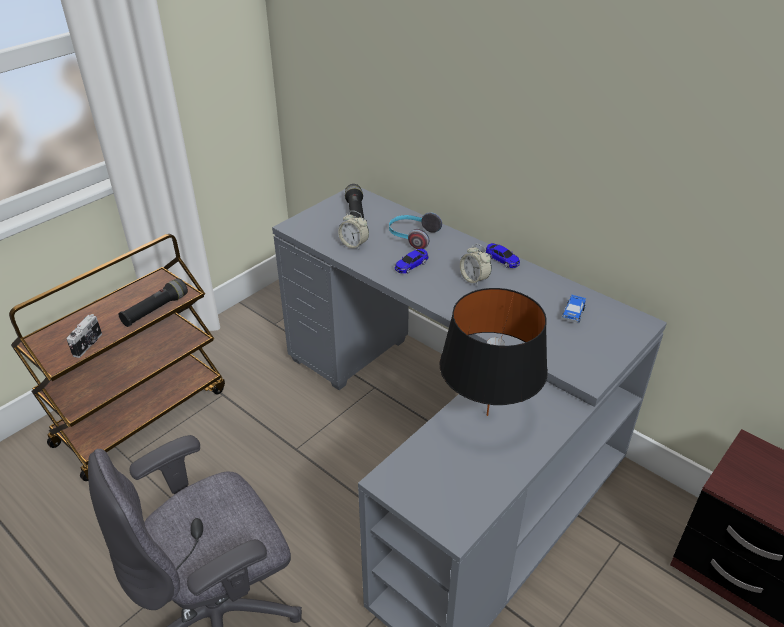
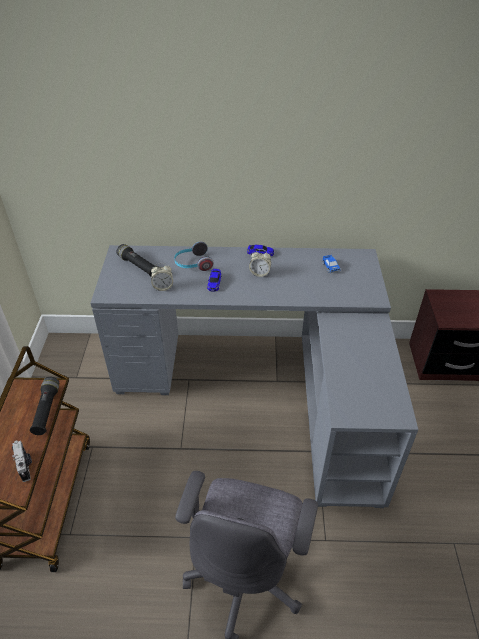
camera: 40 degrees left, 5 degrees up
black table lamp [439,288,548,416] -> none

